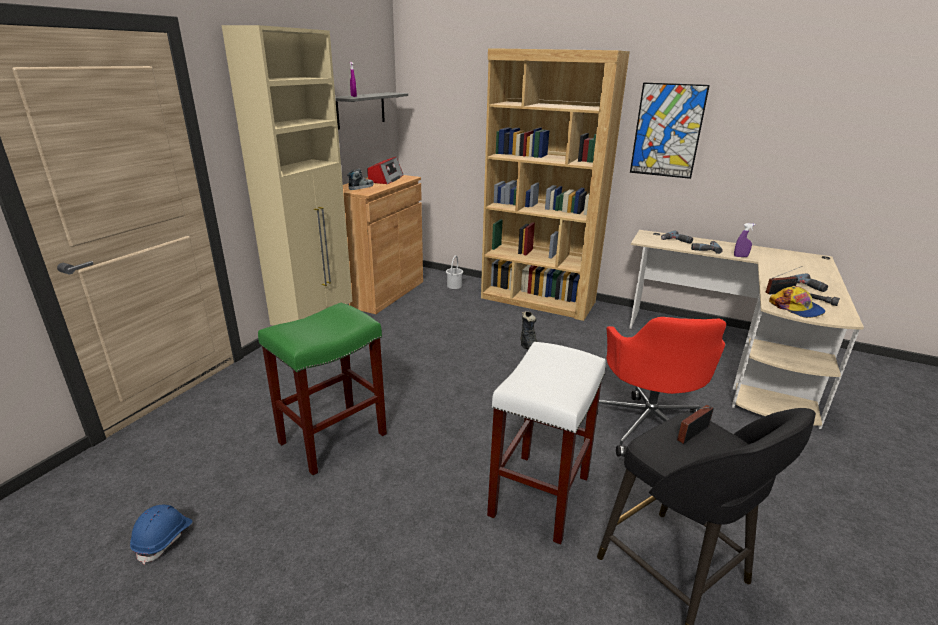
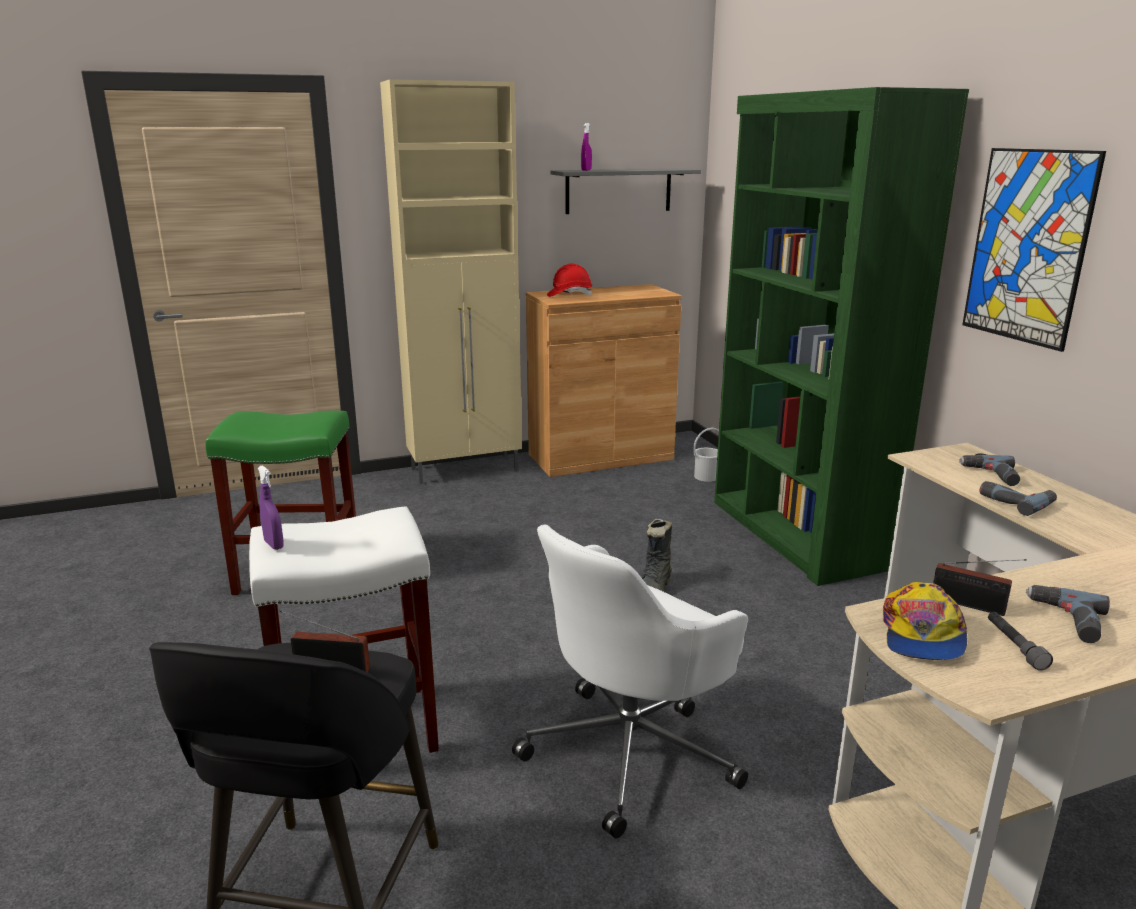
camera: 45 degrees right, 5 degrees down
blue hard hat [130,505,193,564] -> none
shoe [347,169,374,190] -> red hard hat [547,264,592,297]
radio [367,157,403,185] -> none
brown bookcase [481,48,630,321] -> green bookcase [714,87,969,586]
red office chair [597,317,726,457] -> white office chair [512,524,748,839]
purple spray bottle [734,223,755,257] -> purple spray bottle moved to [258,465,284,550]

